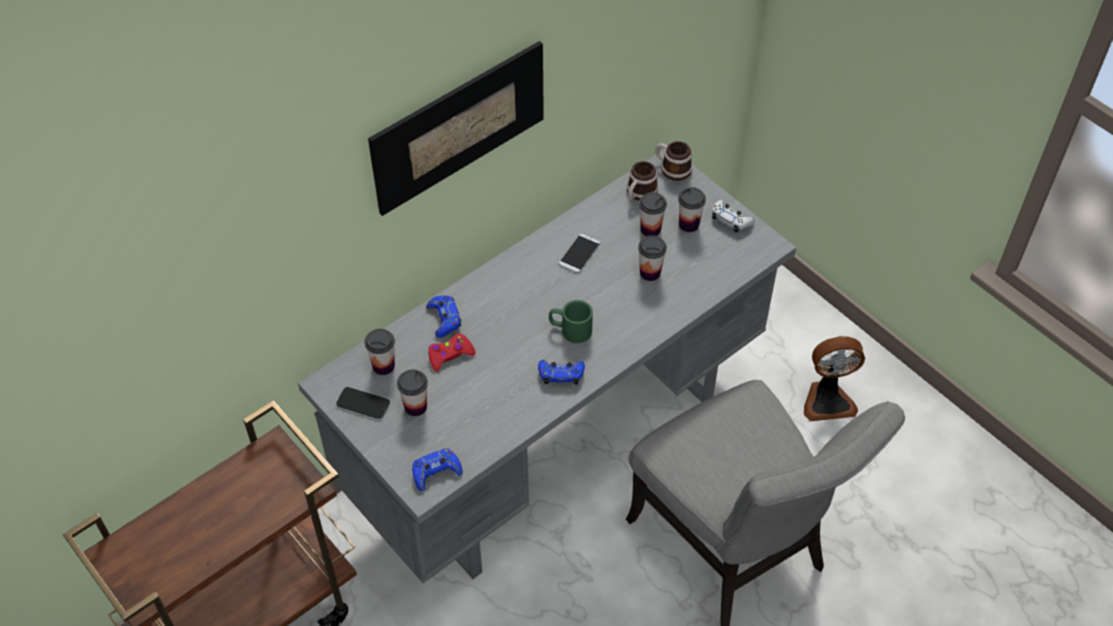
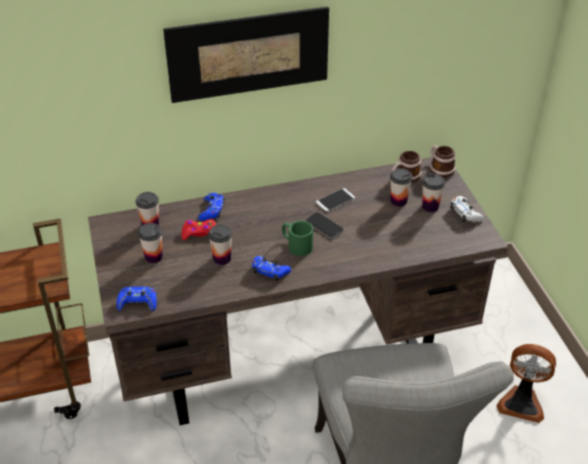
camera: 25 degrees right, 10 degrees down
grey desk [298,149,796,583] -> brown desk [88,157,508,425]
phone [336,387,390,419] -> phone moved to [306,212,344,239]
cup [638,235,667,281] -> cup moved to [208,224,232,265]

